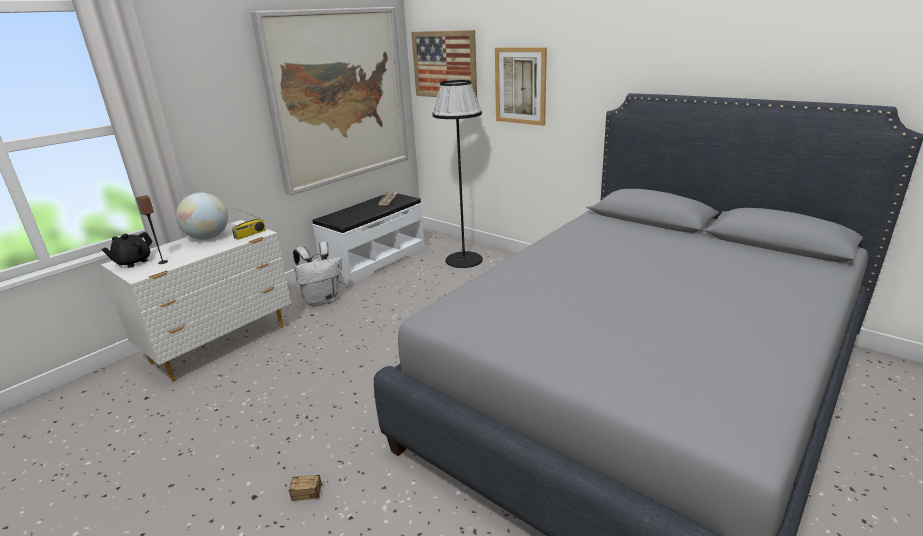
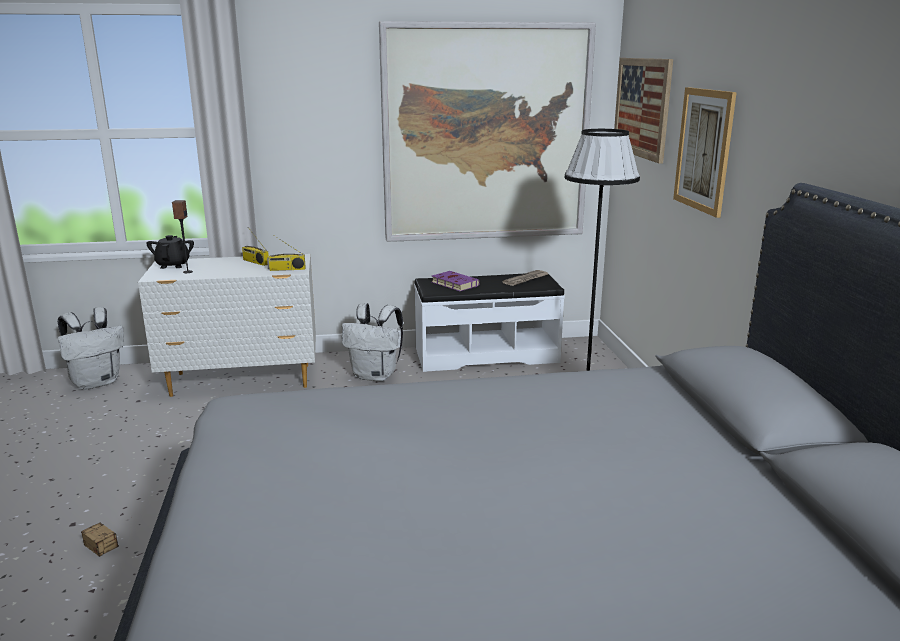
camera: 40 degrees right, 5 degrees down
black teapot [101,232,153,268] -> black teapot turned 105 degrees clockwise [146,235,194,269]
globe [176,193,228,240] -> radio [242,230,269,266]
none -> white backpack [57,307,124,390]
none -> purple book [432,271,480,291]

